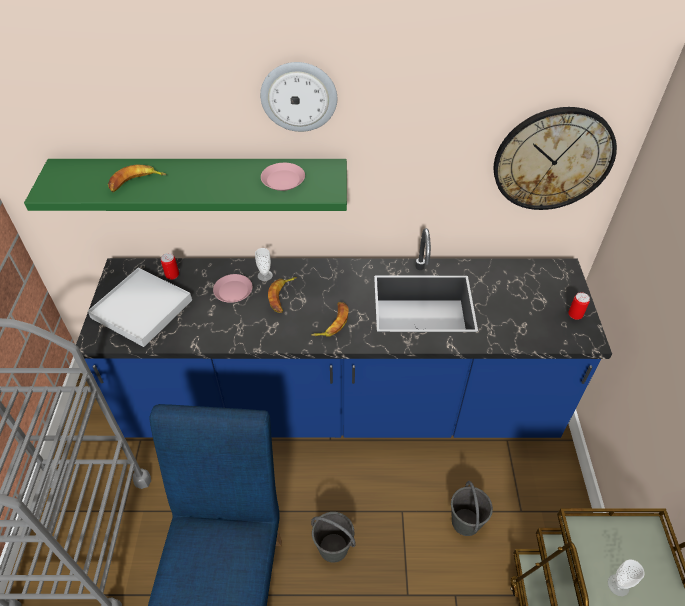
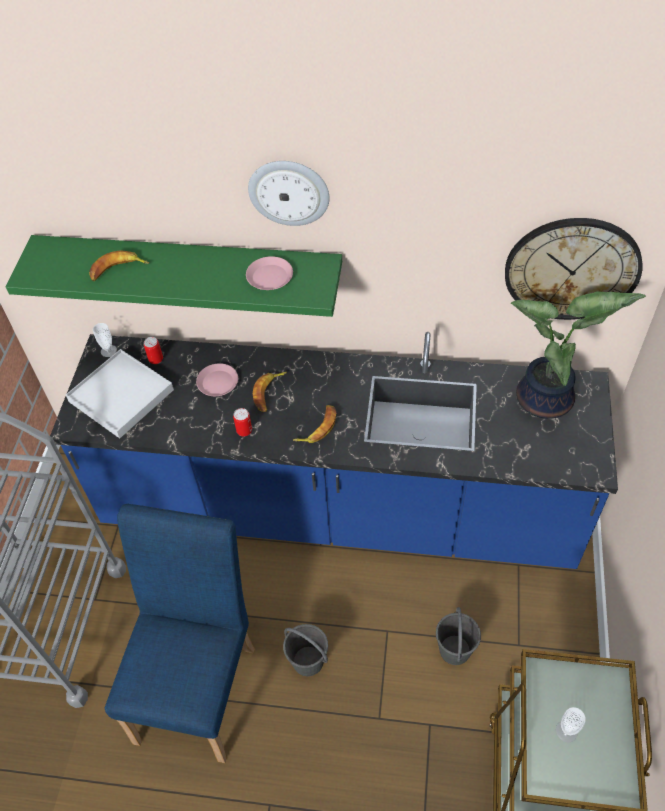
camera: 10 degrees right, 5 degrees up
cup [255,248,273,281] -> cup moved to [93,323,117,357]
can [568,292,590,320] -> can moved to [233,408,252,436]
none -> potted plant [511,292,646,419]

